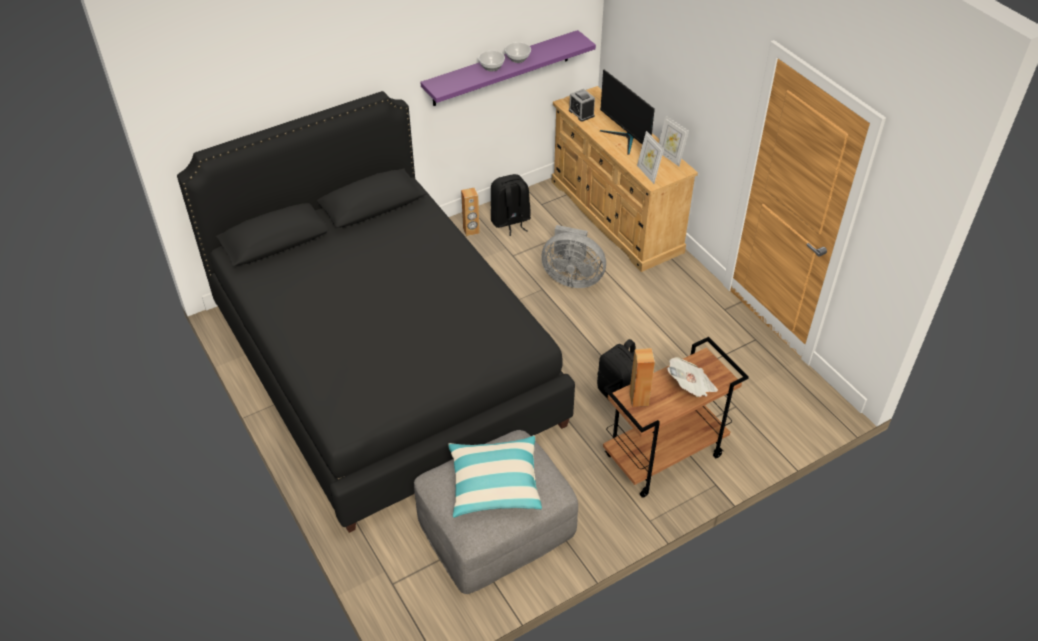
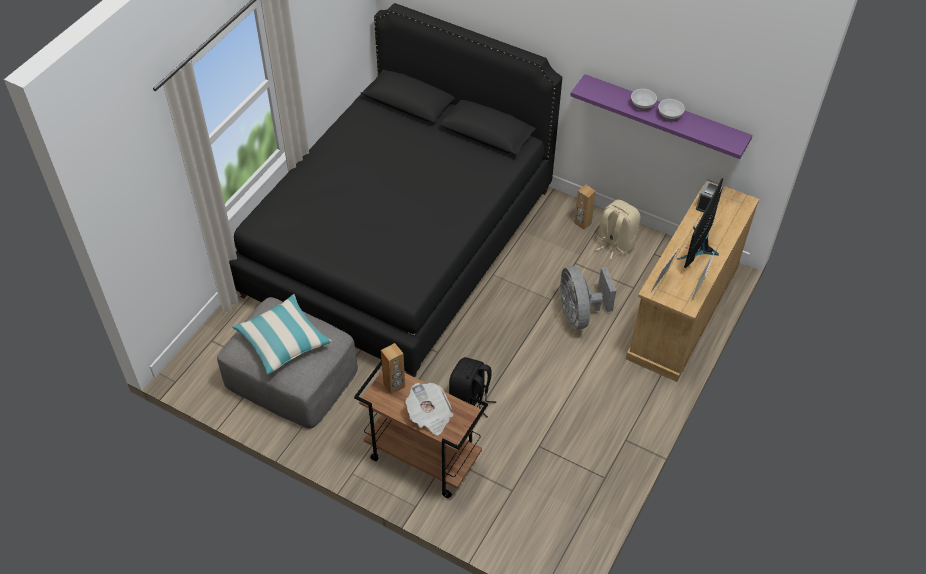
camera: 60 degrees right, 5 degrees up
black backpack [491,174,531,236] -> beige backpack [596,200,640,259]

